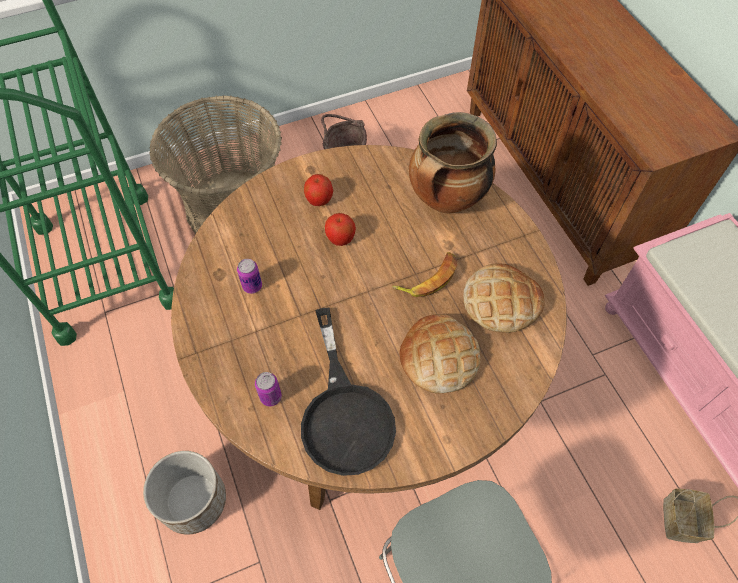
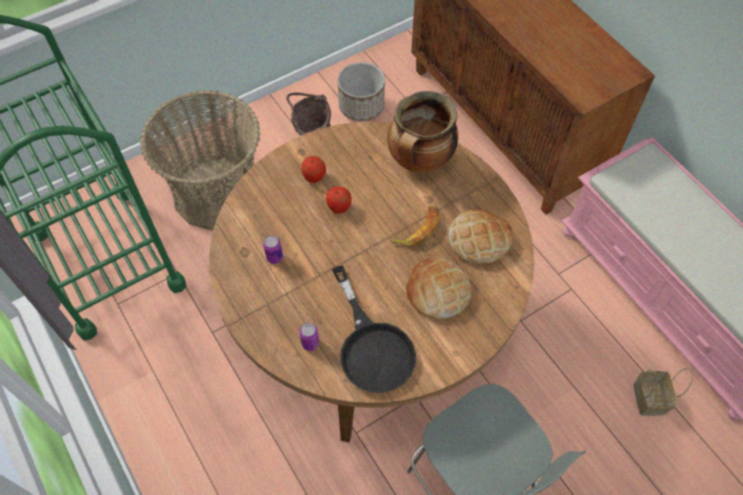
camera: 10 degrees left, 0 degrees up
planter [143,451,226,534] -> planter moved to [337,62,385,121]

